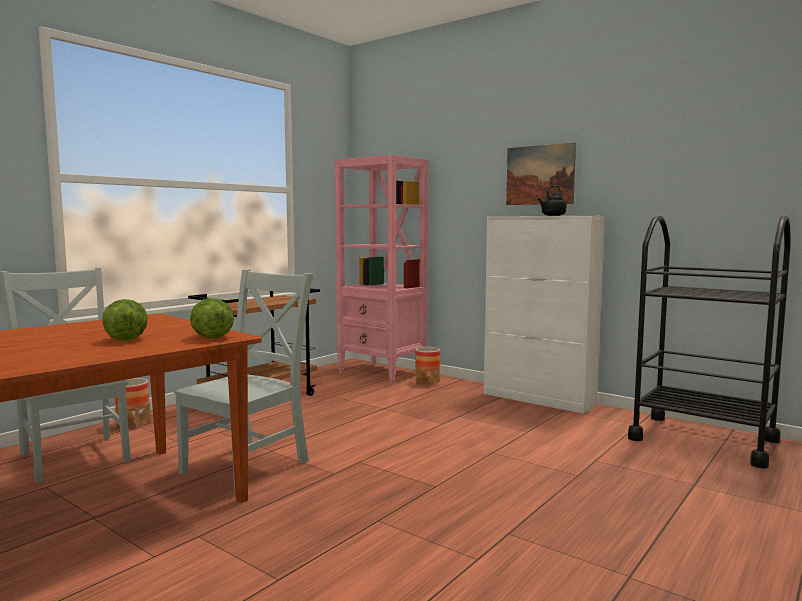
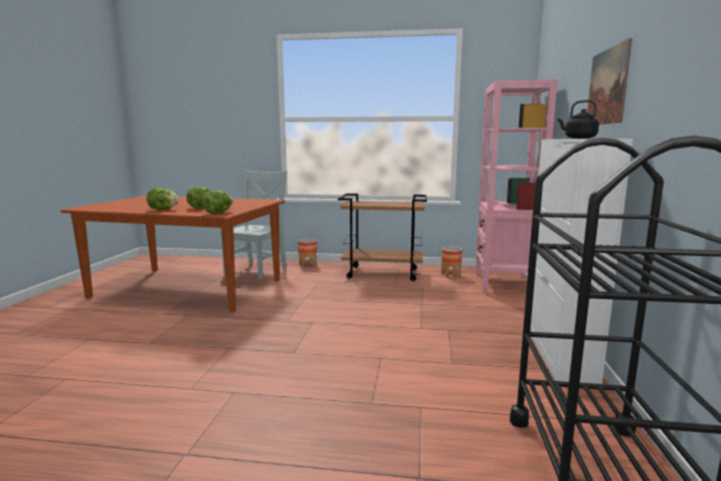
camera: 60 degrees right, 5 degrees up
grey chair [173,269,313,493] -> none
planter [415,347,440,386] -> planter moved to [441,247,462,278]
none -> lettuce [147,188,179,210]

